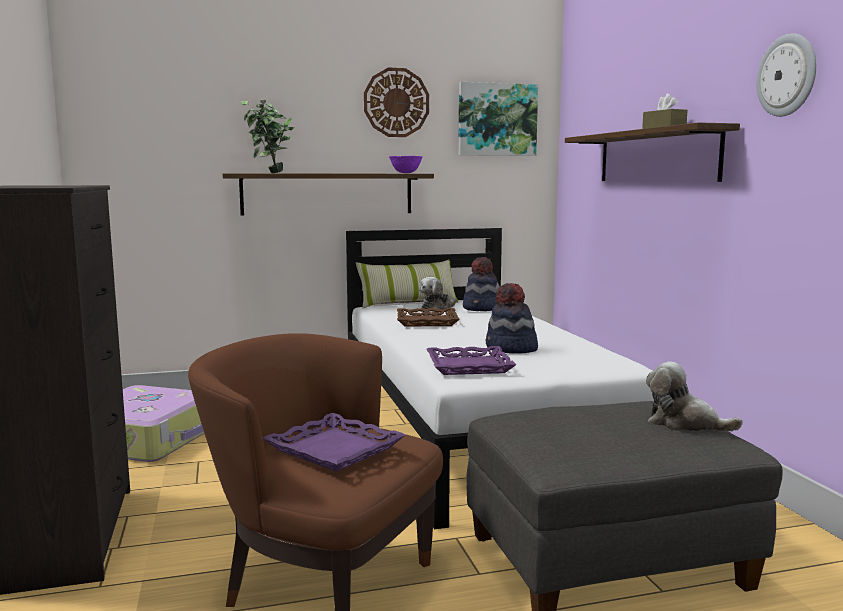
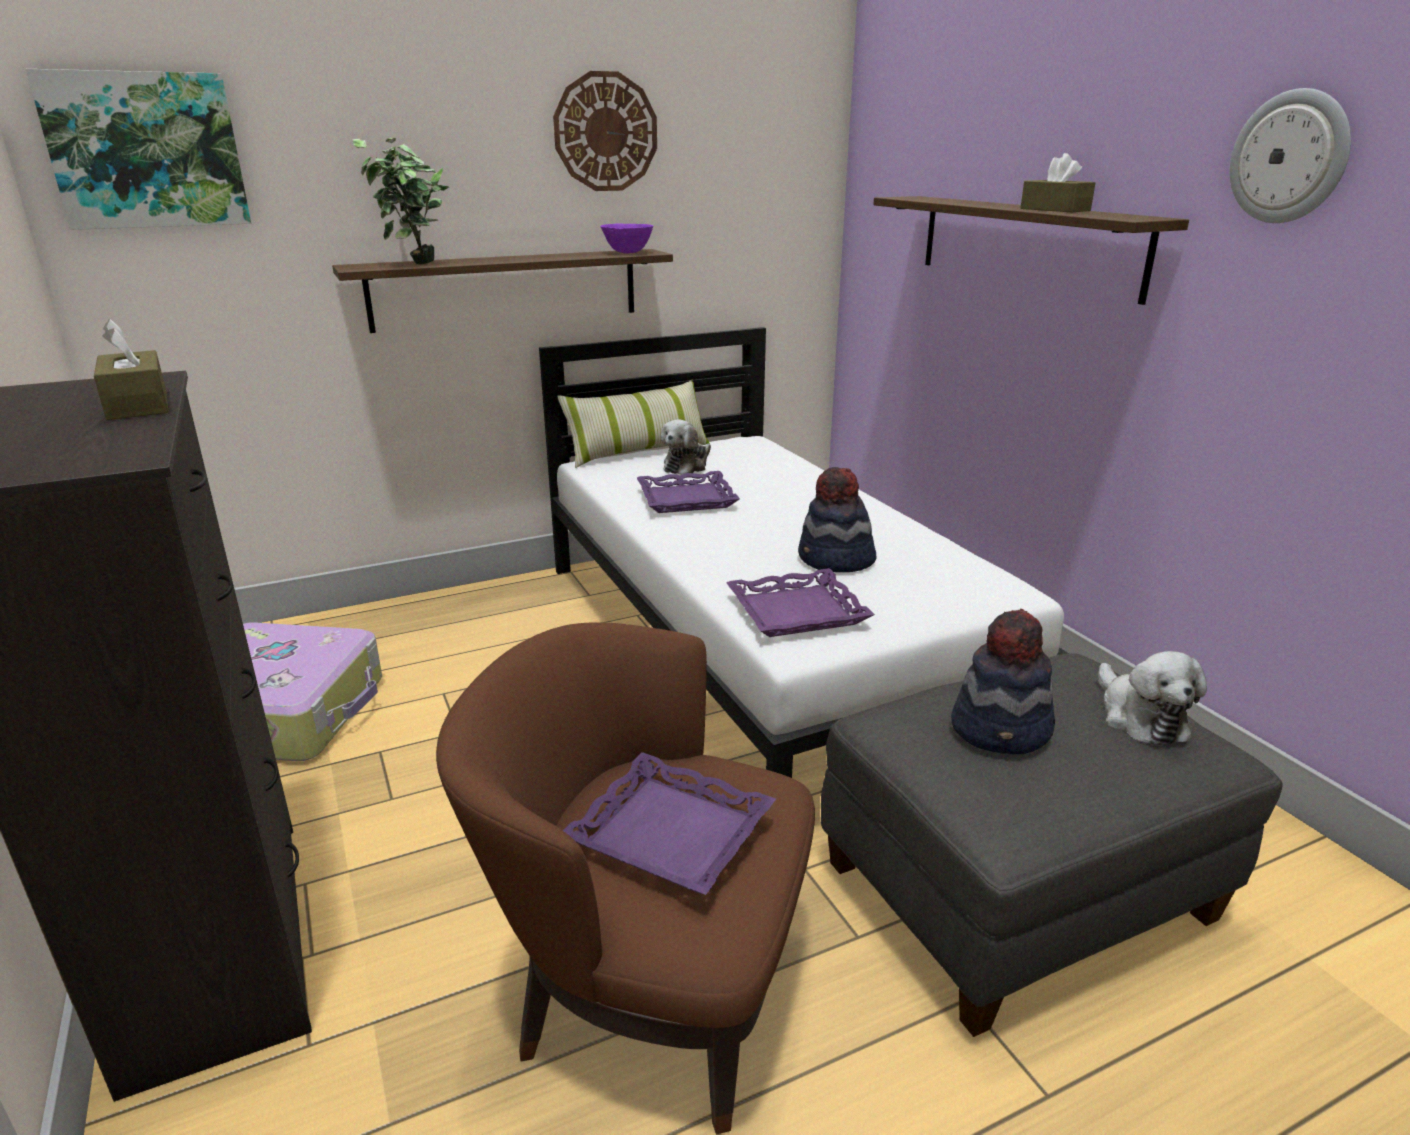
camera: 10 degrees left, 15 degrees up
brown tray [397,308,460,327] -> purple tray [637,471,740,513]
picture [458,82,538,156] -> picture moved to [26,69,251,230]
hat [463,257,500,311] -> hat moved to [951,609,1055,754]
plush toy [646,361,743,431] -> plush toy turned 120 degrees counterclockwise [1098,651,1207,746]
none -> brown tissue box [94,319,168,420]

